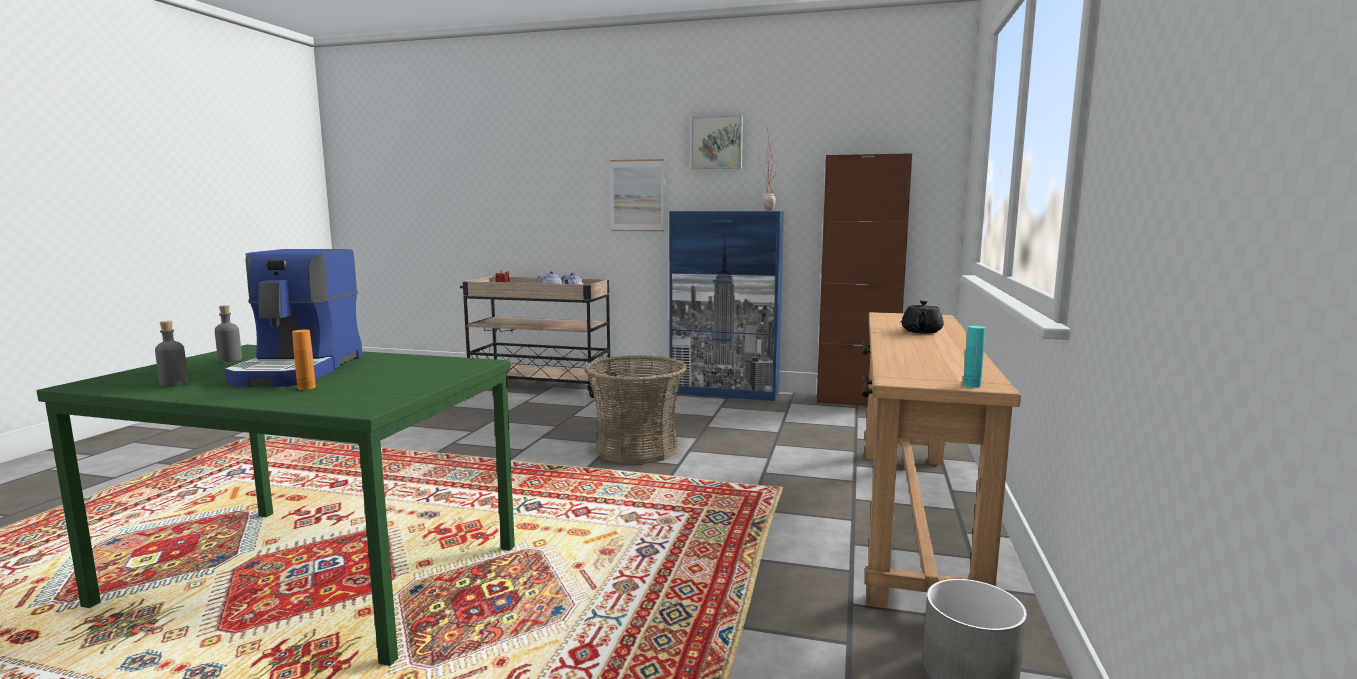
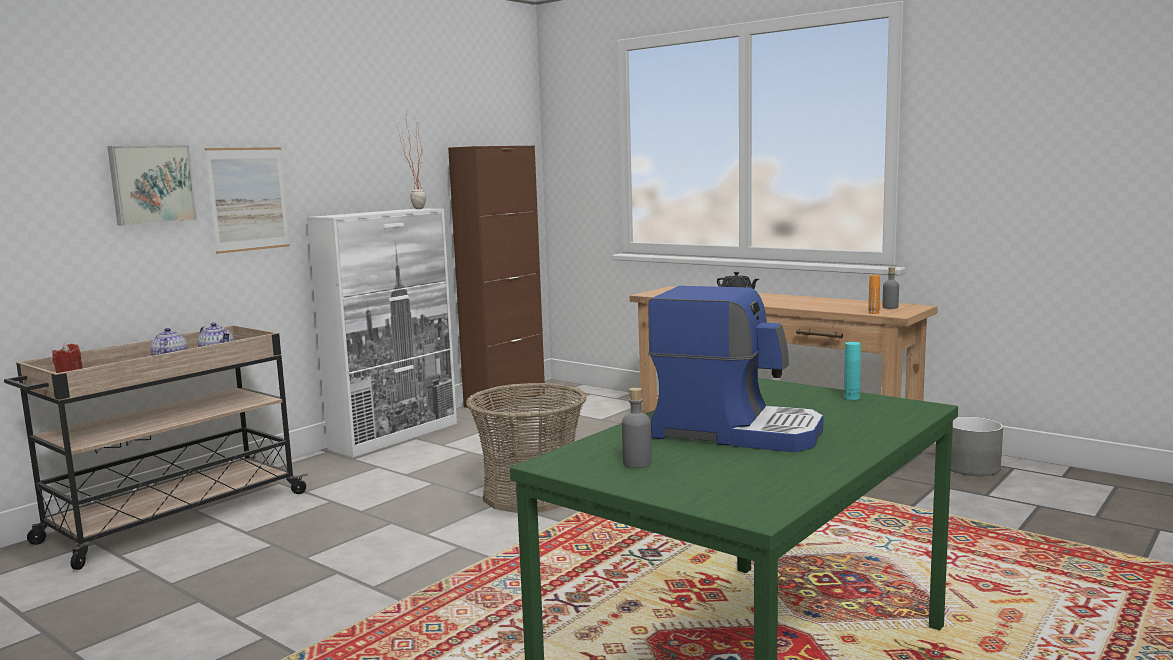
camera: 65 degrees left, 0 degrees up
grey bottle [155,321,189,386] -> grey bottle moved to [882,267,899,309]
orange bottle [292,330,316,390] -> orange bottle moved to [868,275,880,314]
blue cabinet [669,211,784,401] -> white cabinet [307,209,457,457]
picture [691,115,743,169] -> picture moved to [107,145,197,226]
turquoise bottle [963,326,985,388] -> turquoise bottle moved to [844,342,861,400]

